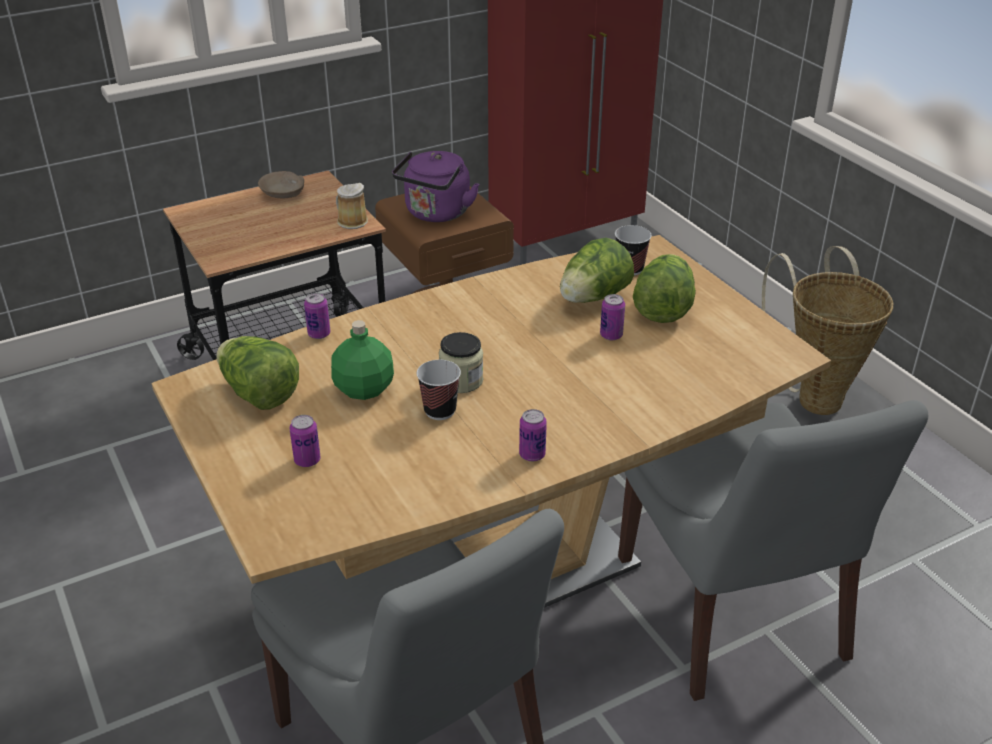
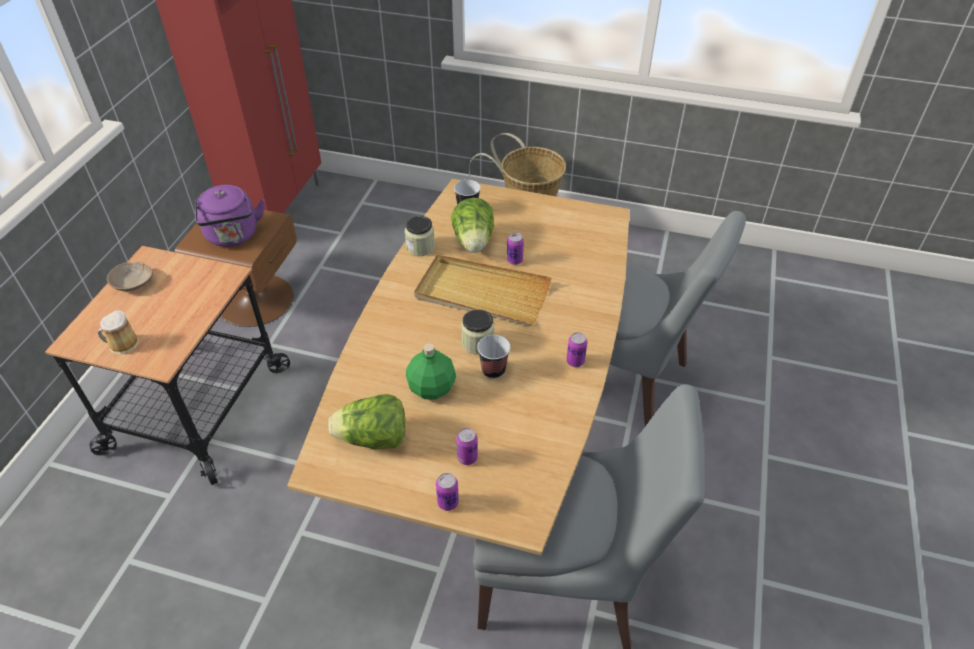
camera: 45 degrees left, 10 degrees up
can [304,293,330,339] -> can moved to [436,473,459,511]
mug [336,183,368,229] -> mug moved to [98,310,139,354]
lettuce [633,254,696,323] -> none
none -> jar [405,216,435,256]
none -> beige tray [414,255,552,325]

